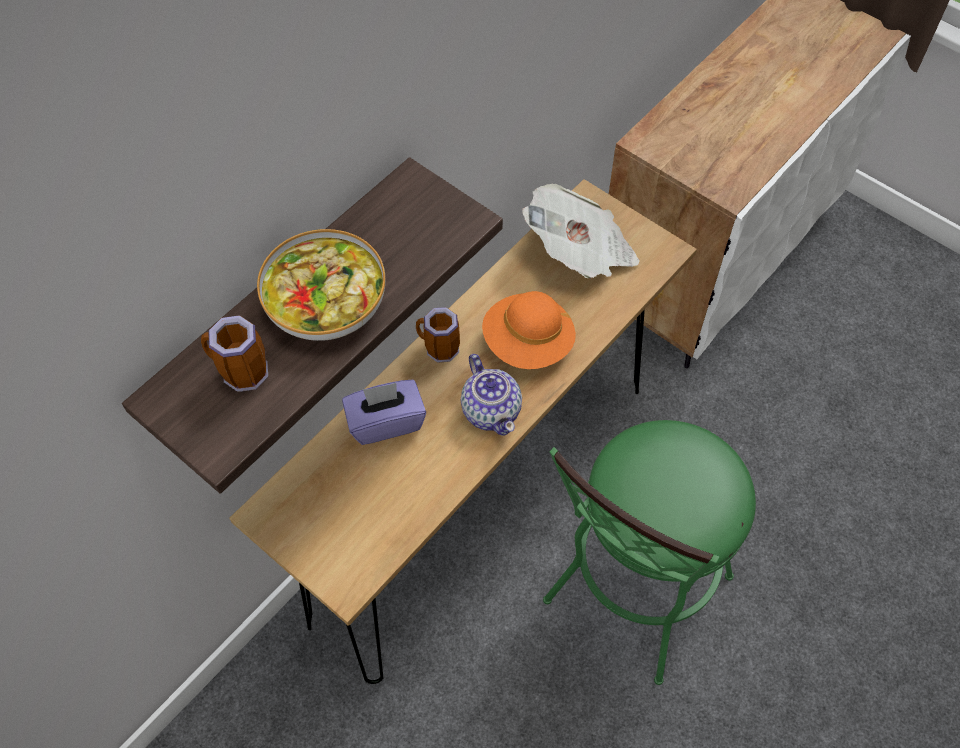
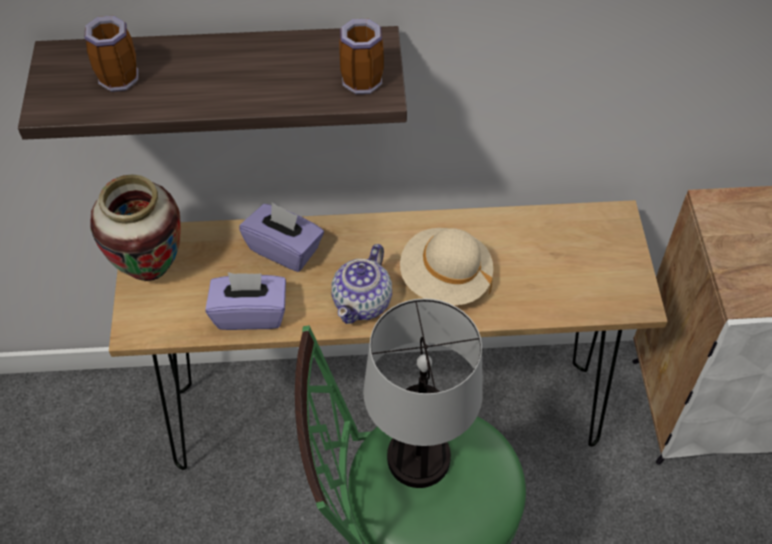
camera: 45 degrees right, 5 degrees down
bowl [257,229,385,341] -> none
mug [416,307,460,363] -> mug moved to [339,19,384,94]
orange hat [482,291,576,369] -> beige hat [400,228,493,305]
newspaper [522,184,640,279] -> none
none -> vase [91,174,181,281]
none -> purple tissue box [205,272,286,330]
none -> table lamp [363,298,483,488]

